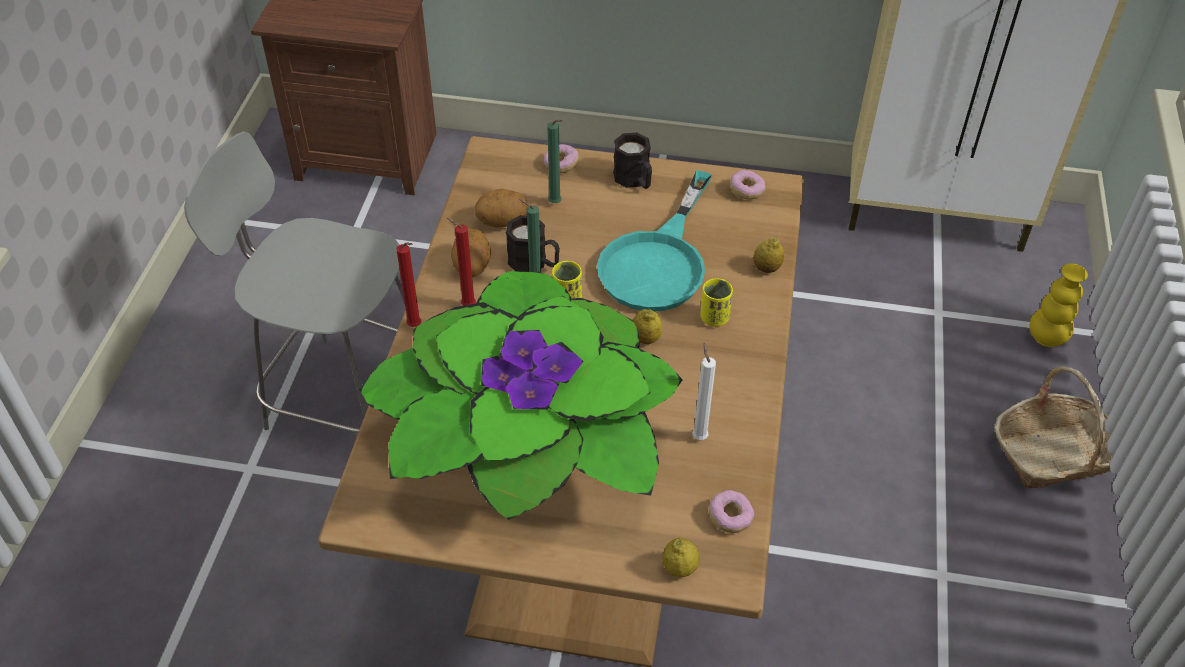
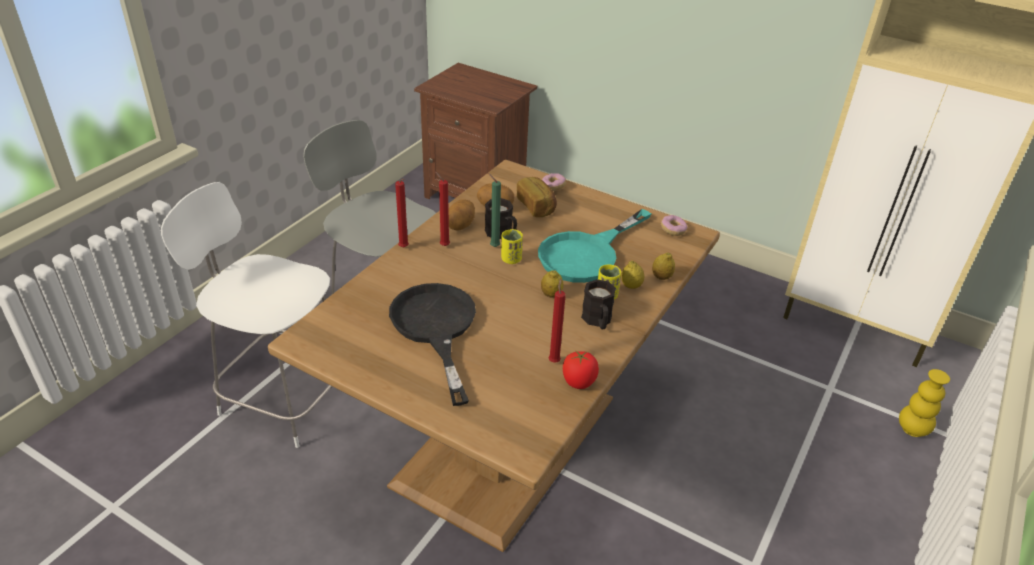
camera: 20 degrees right, 10 degrees down
potted plant [359,271,683,520] -> black frying pan [389,283,476,406]
green candle [547,120,563,203] -> bread [517,177,557,217]
black mug [613,133,652,189] -> black mug moved to [581,279,616,329]
lemon [662,537,700,577] -> lemon moved to [621,261,644,289]
white candle [692,343,716,440] -> red candle [548,279,566,363]
donut [709,490,754,533] -> none
basket [995,366,1114,488] -> none
none -> white chair [161,182,332,448]
none -> tomato [563,350,599,389]

